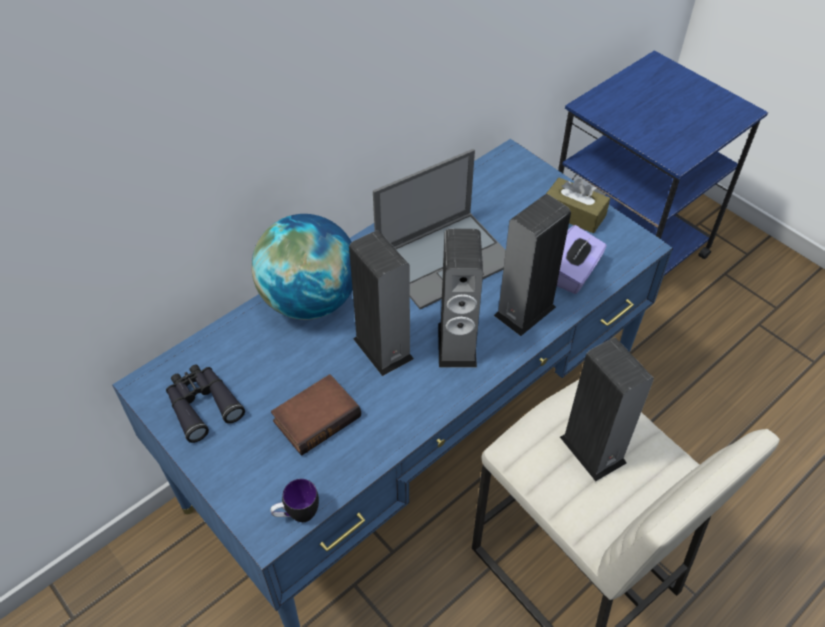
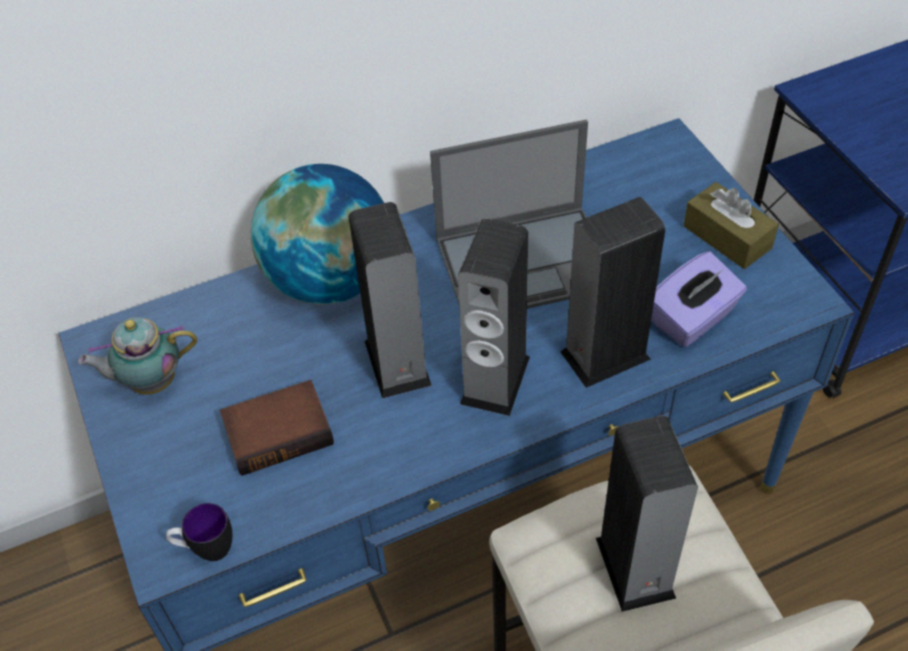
camera: 20 degrees right, 0 degrees up
black binoculars [166,365,245,443] -> teapot [78,317,197,395]

